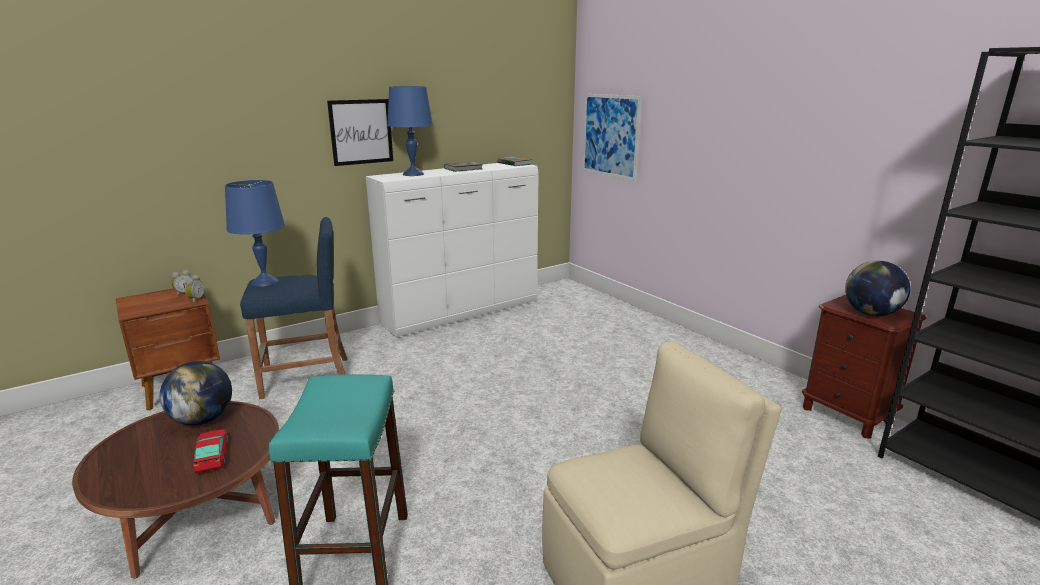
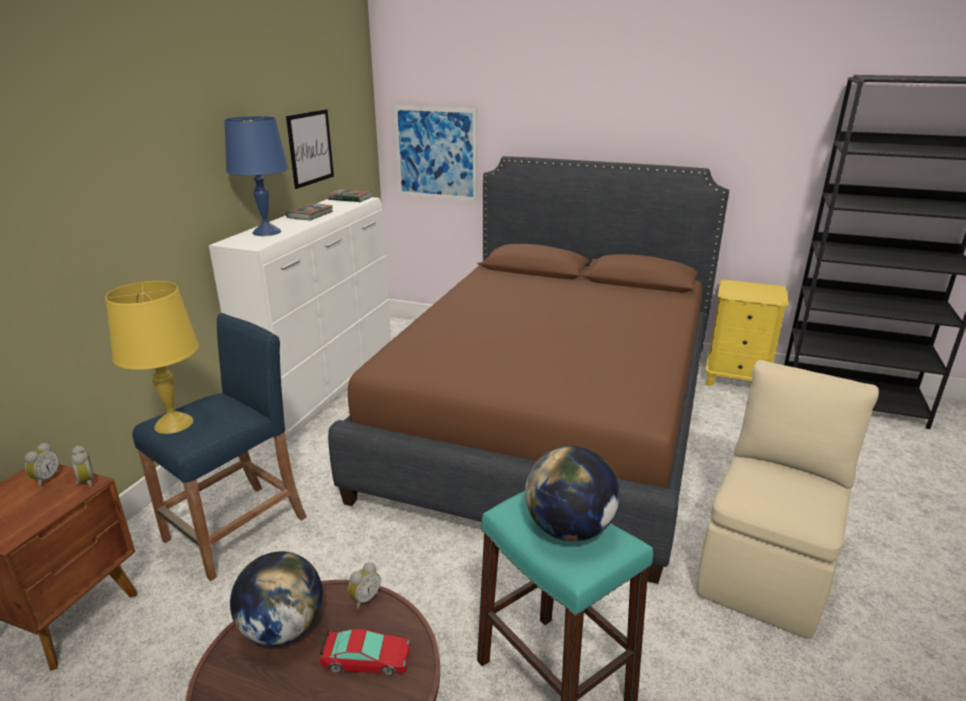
camera: 35 degrees left, 5 degrees up
toy car [193,429,228,473] -> toy car turned 150 degrees clockwise [320,629,411,675]
blue table lamp [225,180,285,287] -> yellow table lamp [105,281,199,434]
picture [327,99,393,166] -> picture moved to [286,109,334,189]
brown nightstand [802,295,927,439] -> yellow nightstand [705,279,789,386]
globe [845,261,911,316] -> globe moved to [525,446,620,541]
none -> brown bed [328,156,729,584]
none -> alarm clock [348,562,381,609]

